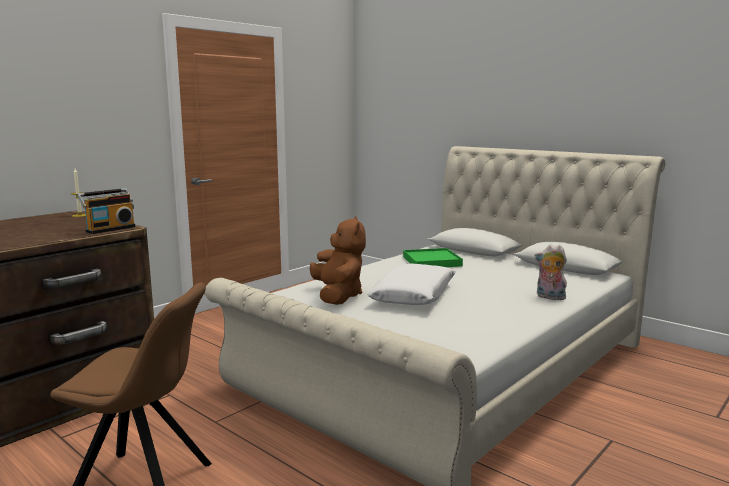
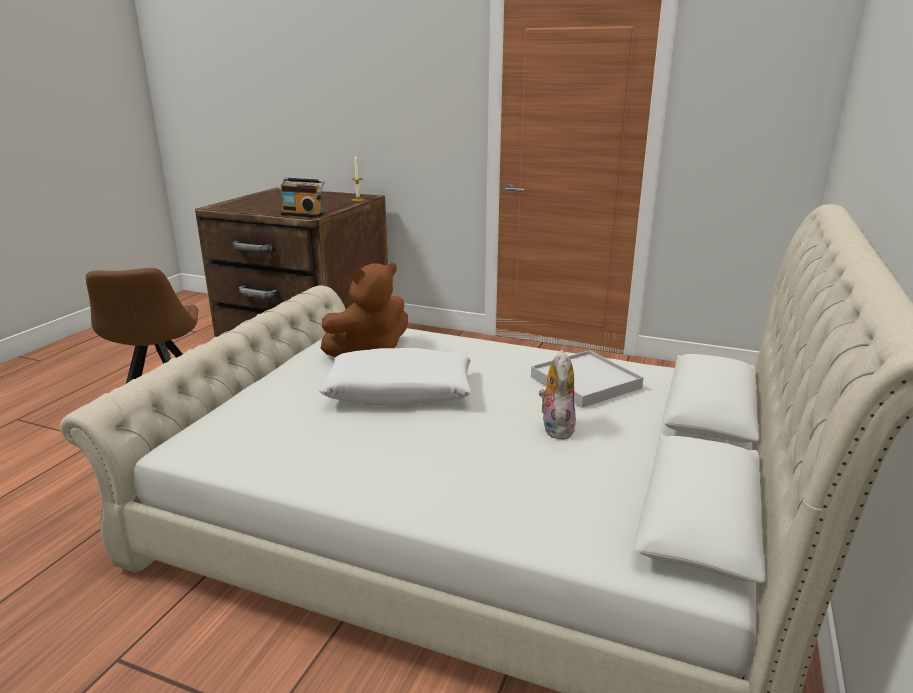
camera: 70 degrees right, 10 degrees up
green tray [403,248,463,267] -> white tray [531,350,644,408]
plush toy [535,245,567,300] -> plush toy moved to [539,350,576,440]

